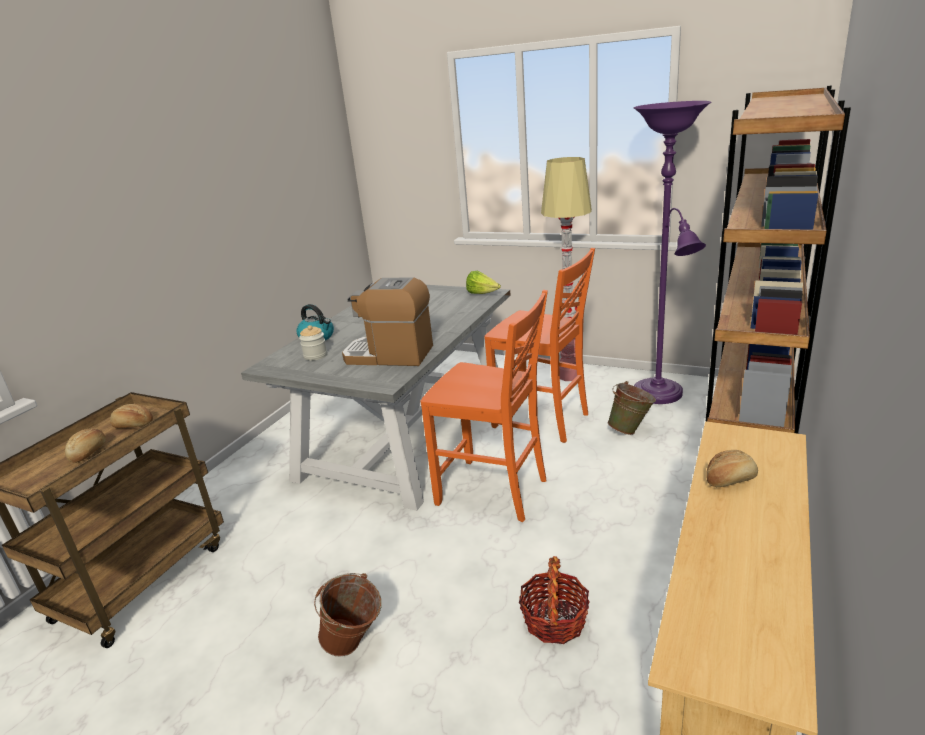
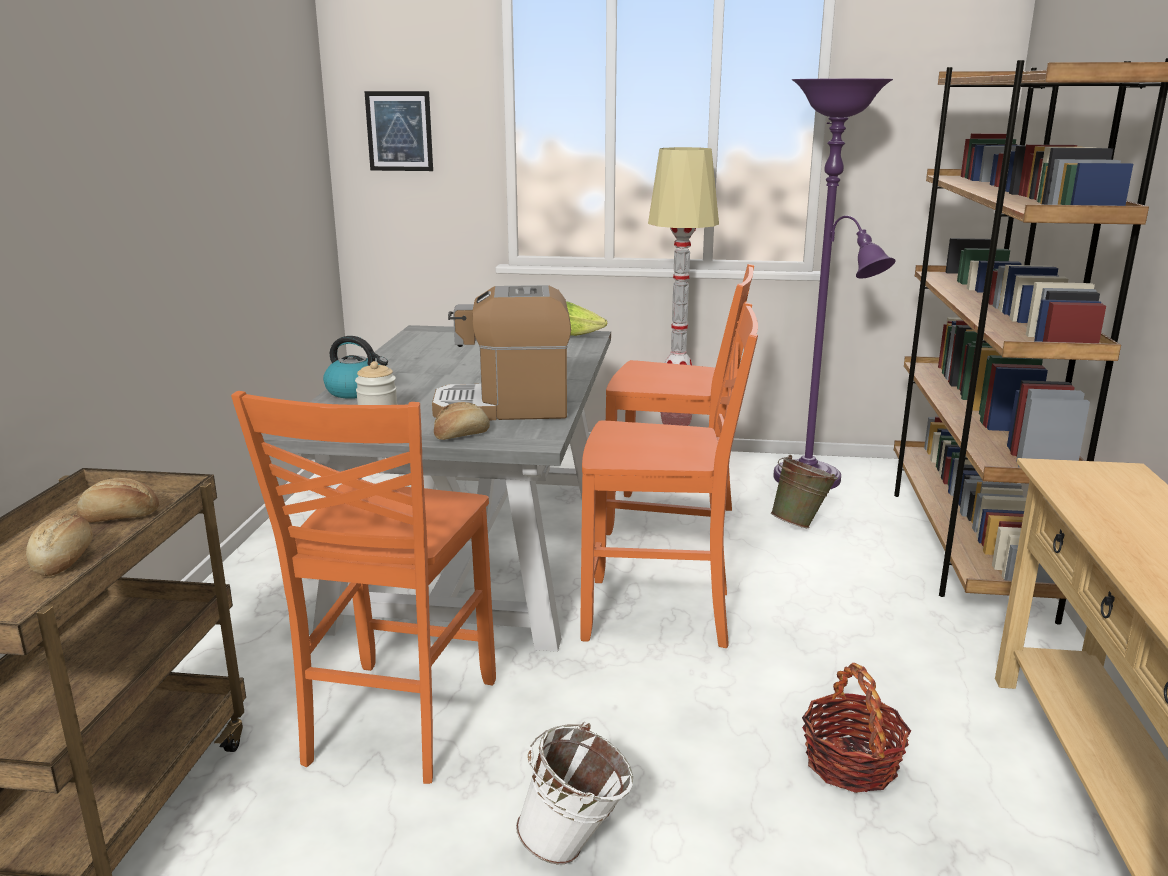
camera: 20 degrees left, 5 degrees down
brown bucket [314,573,382,657] -> white bucket [516,722,633,864]
bread [706,450,758,487] -> bread moved to [434,402,490,440]
none -> orange chair [231,391,496,784]
none -> picture [364,91,433,171]

